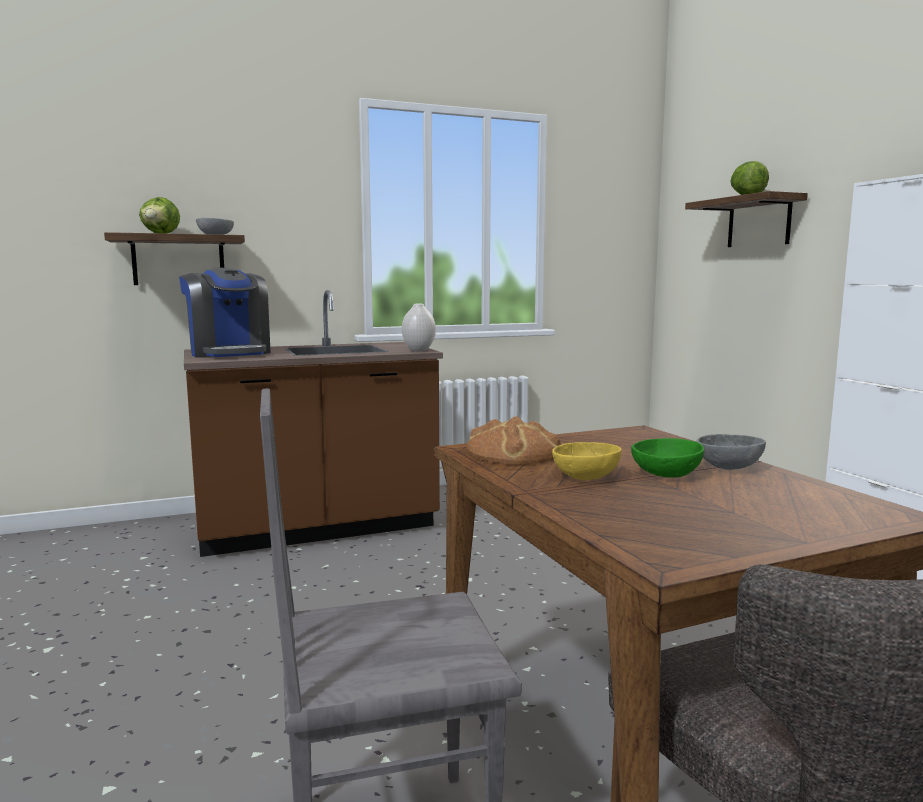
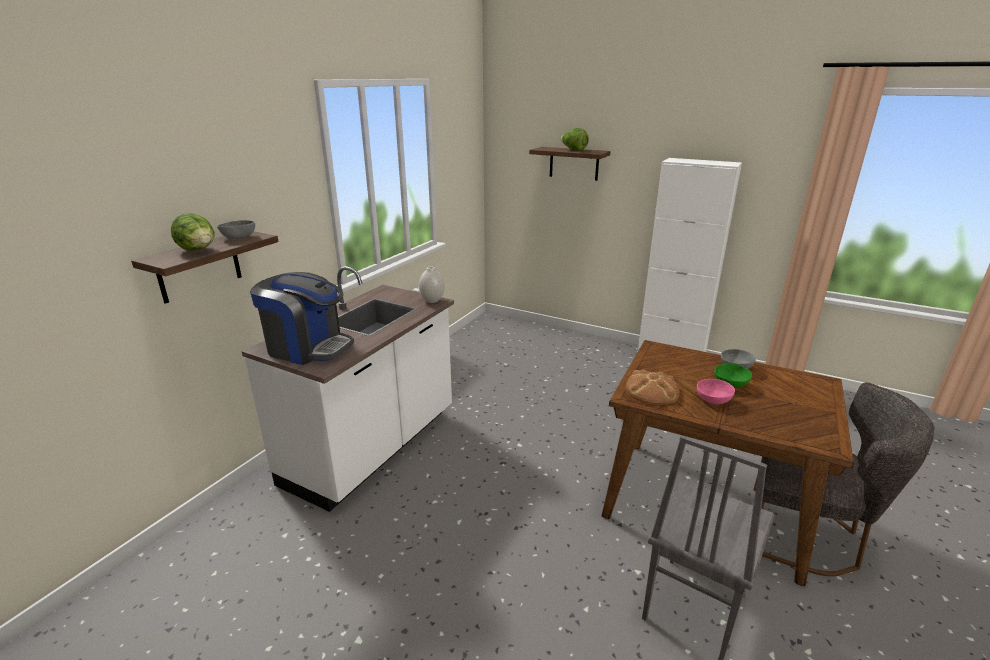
camera: 40 degrees left, 15 degrees up
brown counter [184,290,443,557] -> white counter [242,266,454,512]
yellow bowl [552,442,622,480] -> pink bowl [697,379,735,405]

